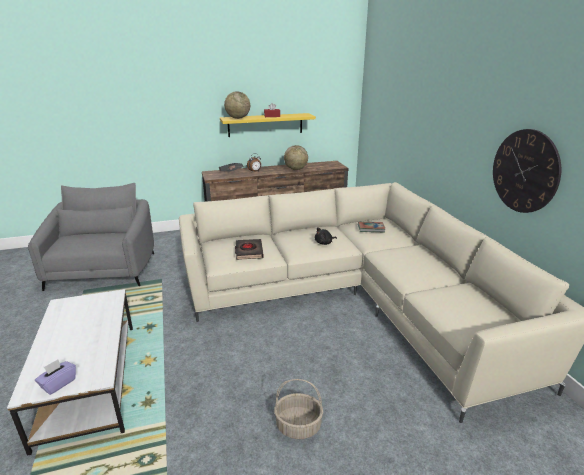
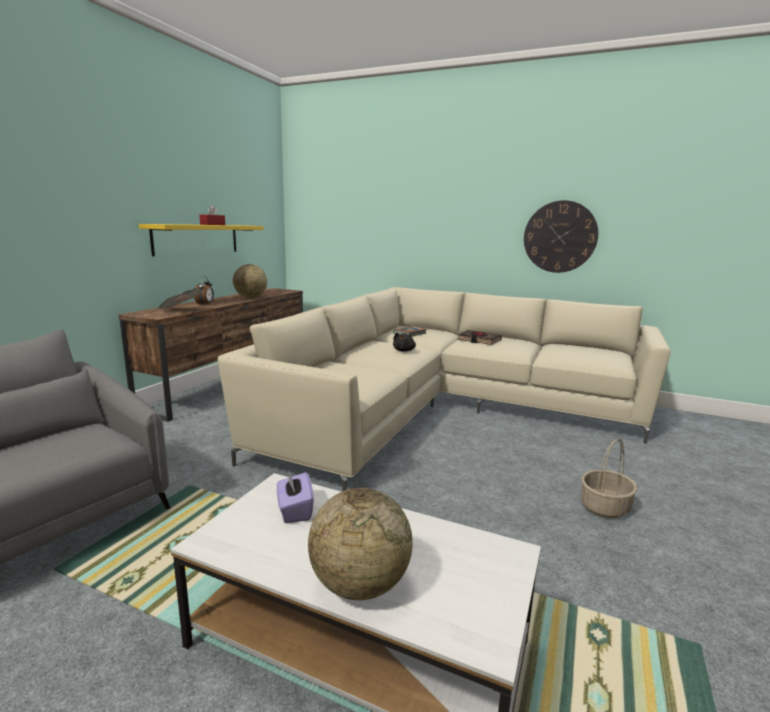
camera: 50 degrees left, 10 degrees down
purple tissue box [35,359,76,395] -> purple tissue box moved to [277,472,314,523]
globe [224,91,250,119] -> globe moved to [308,488,413,600]
black book [235,239,264,260] -> black book moved to [458,330,502,345]

